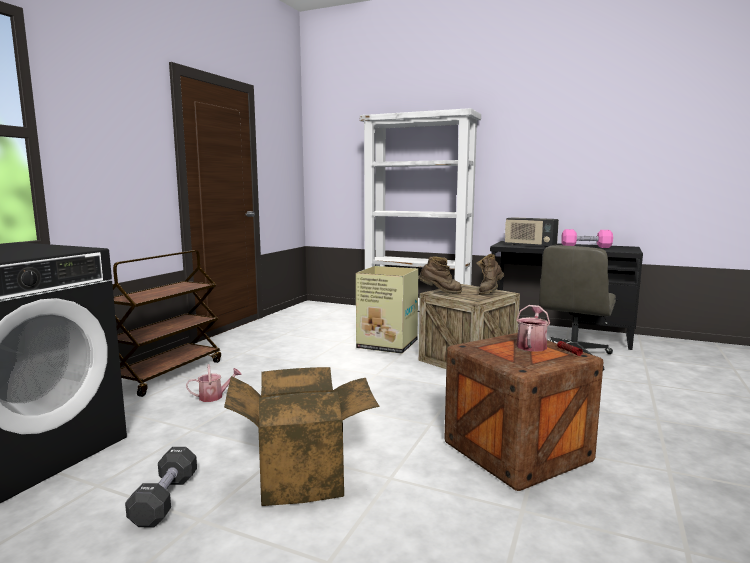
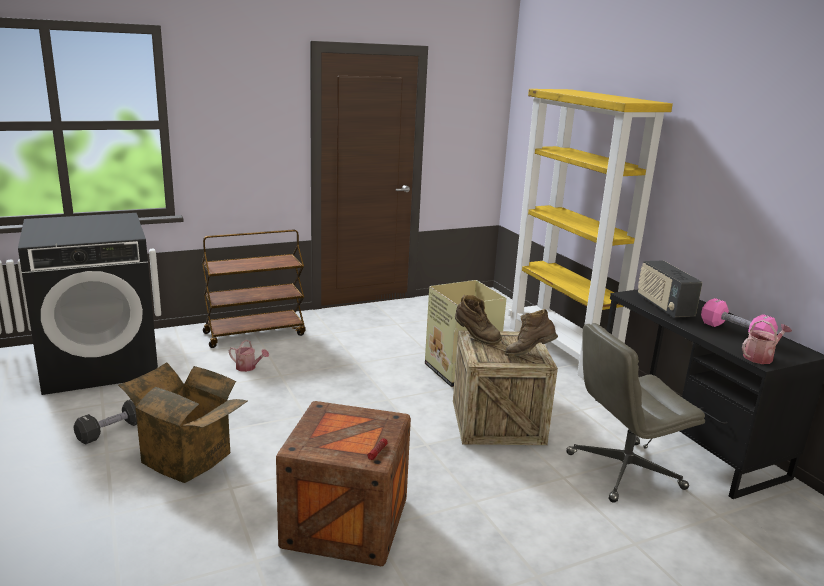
camera: 40 degrees right, 10 degrees up
white bookcase [360,108,481,311] -> yellow bookcase [508,89,673,379]
watering can [516,305,550,352] -> watering can moved to [742,320,792,364]

